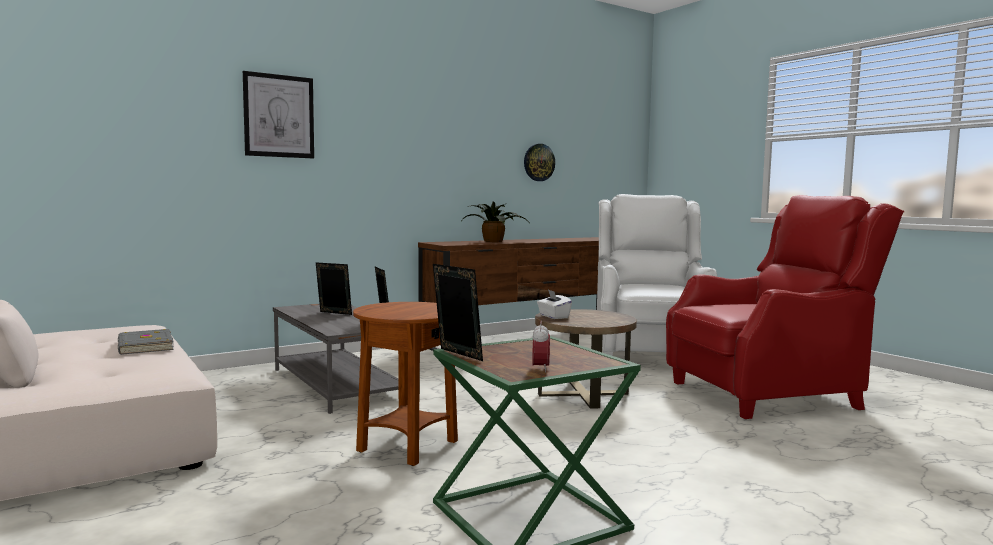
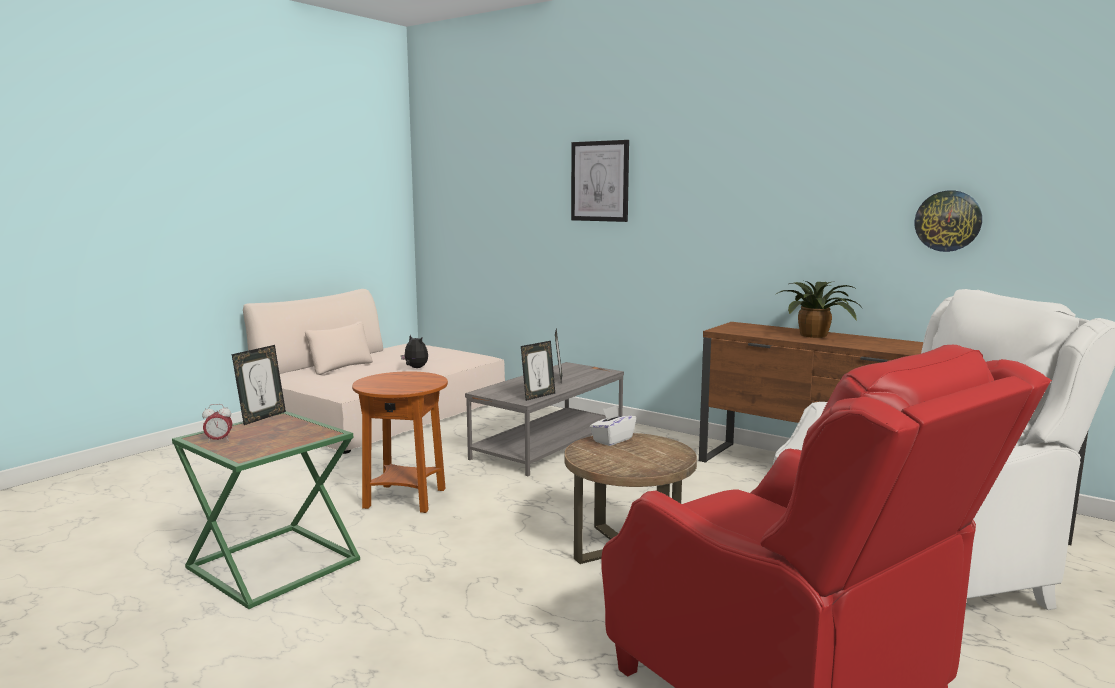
camera: 70 degrees right, 5 degrees up
grey book [118,329,174,355] -> plush toy [401,335,428,368]

